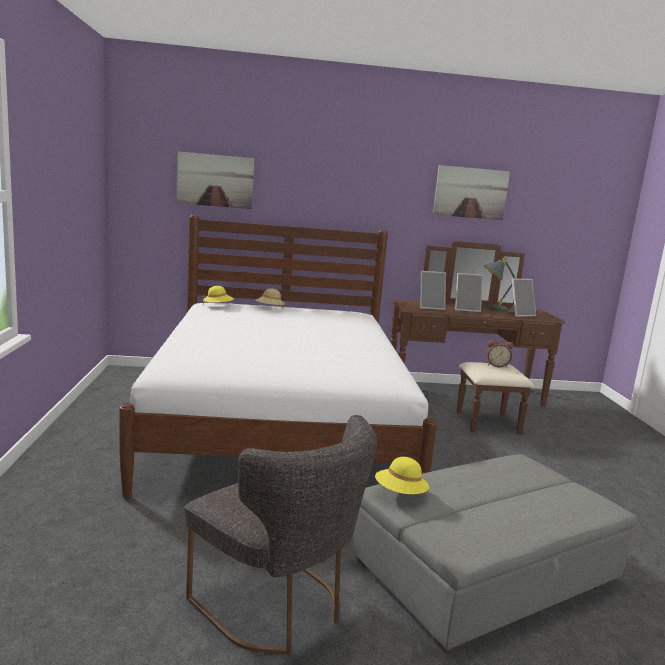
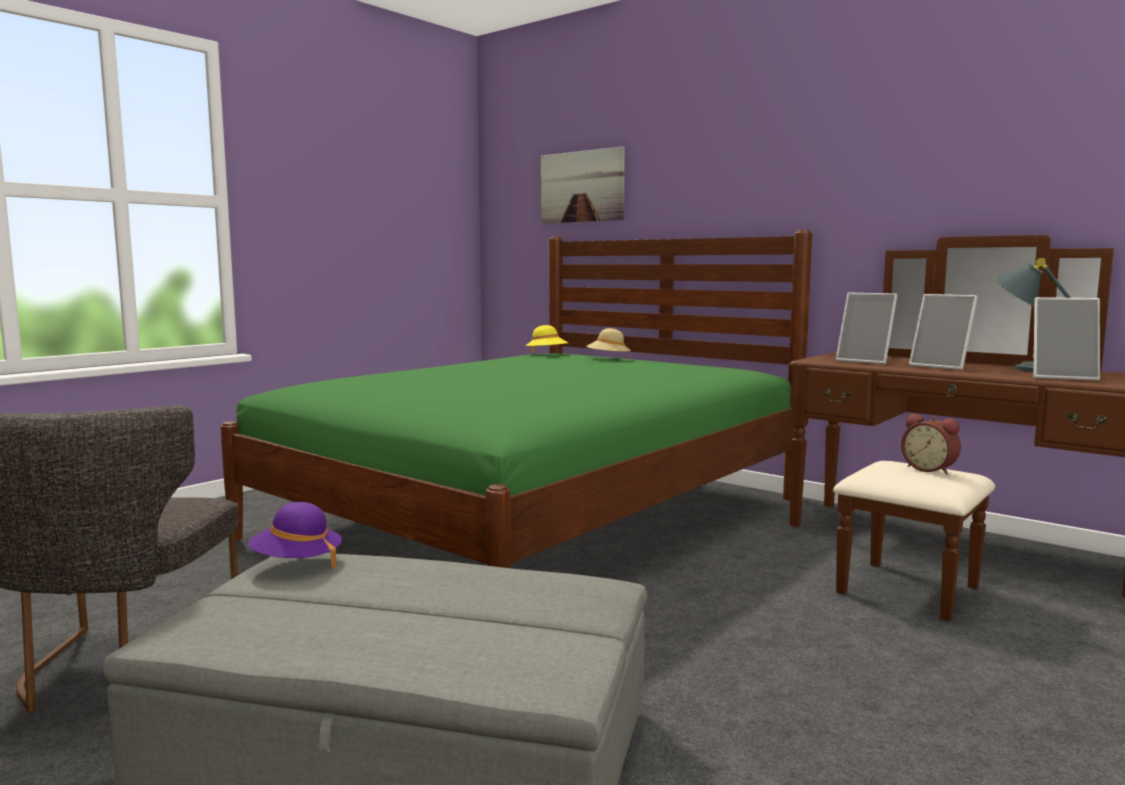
camera: 45 degrees right, 5 degrees down
white bed [119,215,437,498] -> green bed [220,230,812,568]
yellow hat [375,457,429,494] -> purple hat [248,502,342,568]
picture [433,165,510,220] -> none

